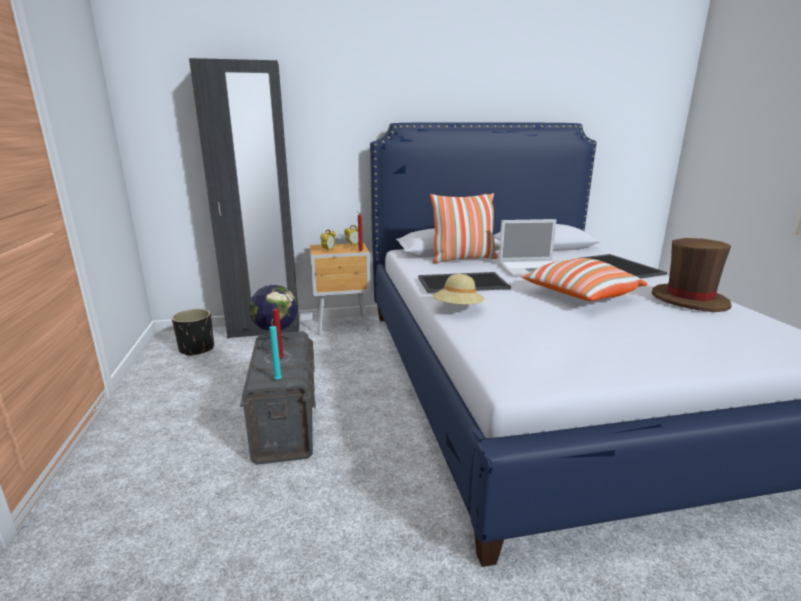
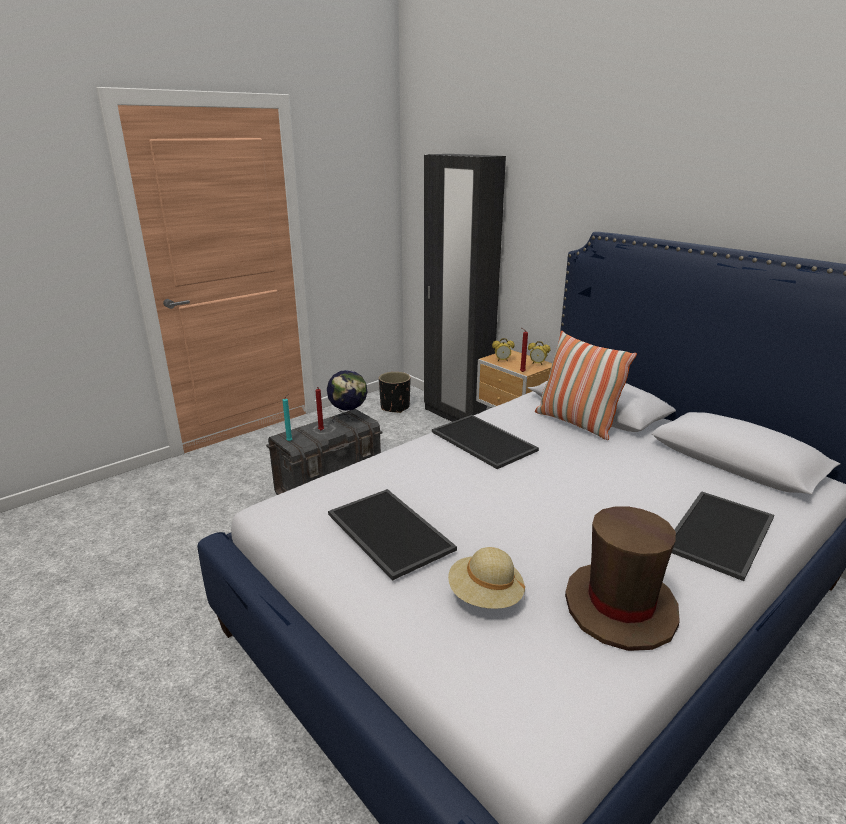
camera: 60 degrees right, 5 degrees up
beige hat [433,274,484,305] -> beige hat moved to [448,547,525,609]
laptop [498,219,557,277] -> none
pillow [521,258,648,301] -> none
none -> tray [328,489,457,580]

